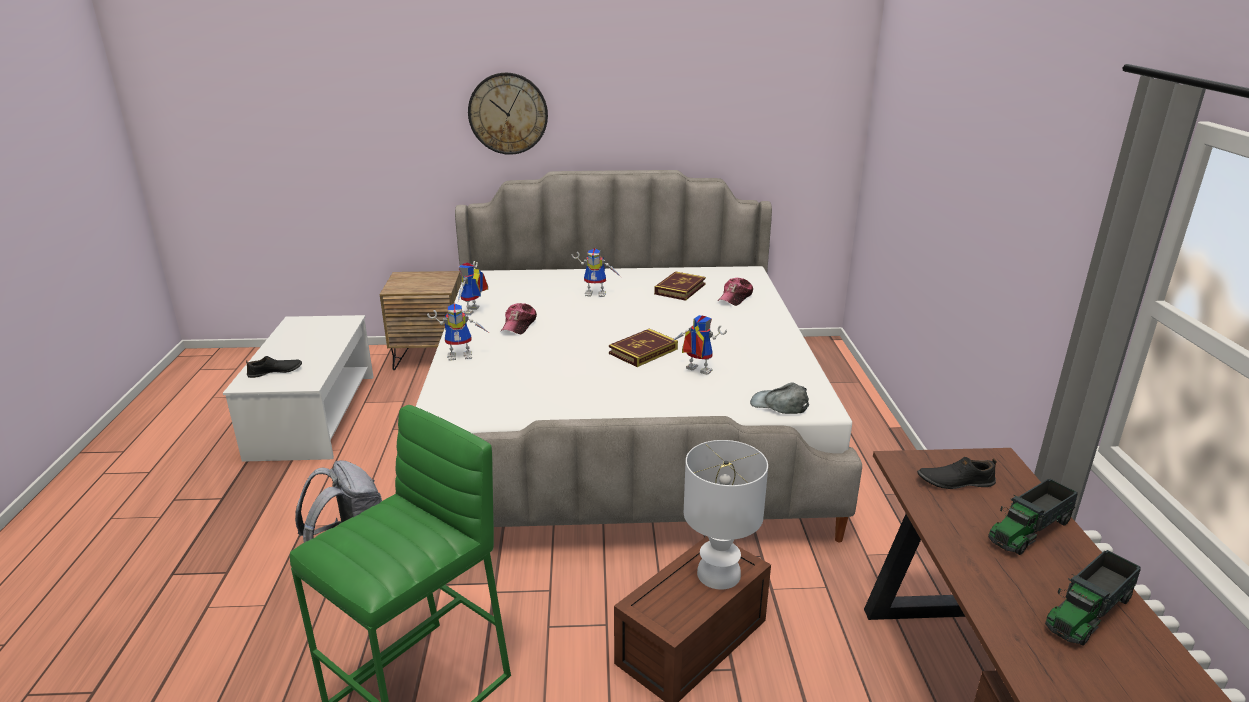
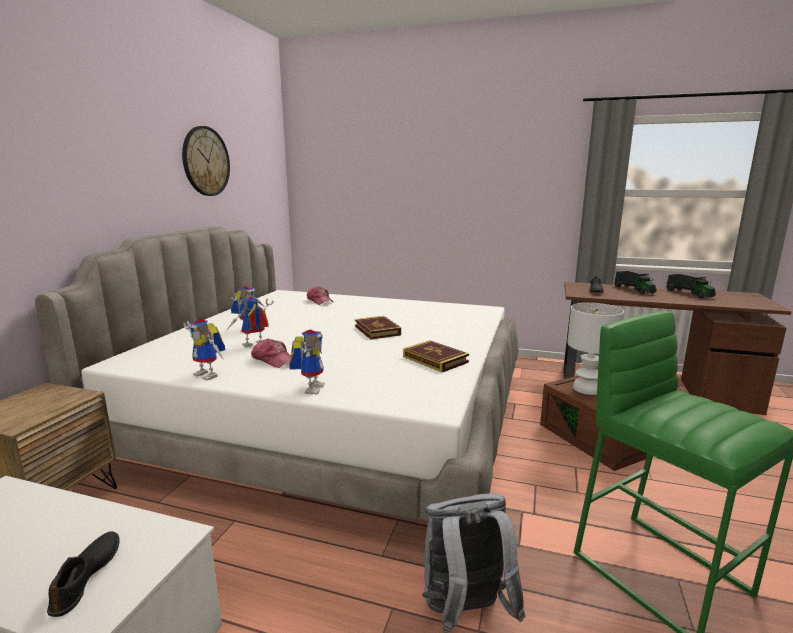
camera: 70 degrees left, 10 degrees down
wall clock [468,73,548,155] -> wall clock moved to [182,126,230,196]
book [654,271,706,301] -> book moved to [403,340,469,372]
toy robot [673,315,727,375] -> toy robot moved to [228,297,274,347]
grey cap [750,382,809,414] -> none

